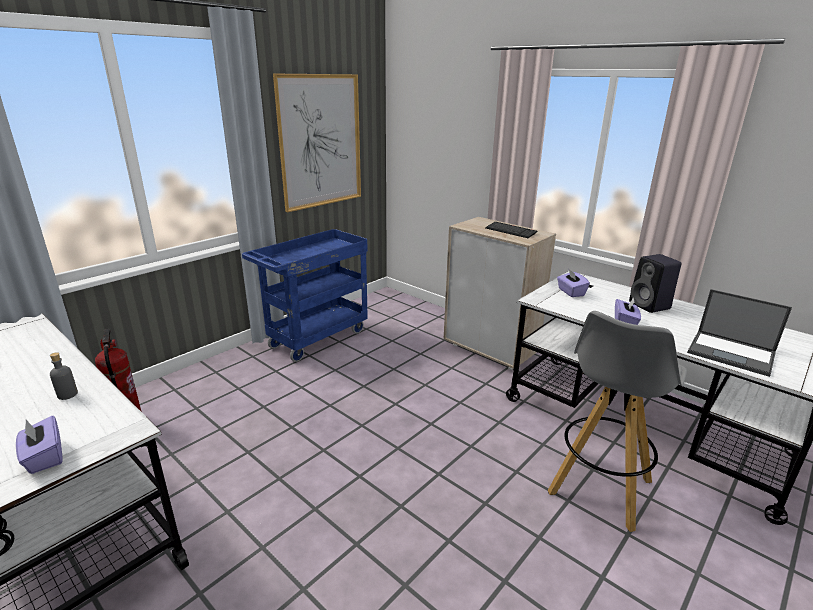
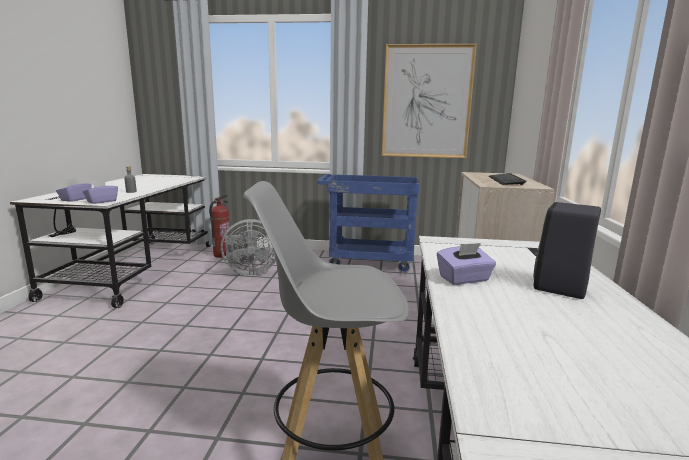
camera: 55 degrees right, 10 degrees down
purple tissue box [557,270,590,297] -> purple tissue box moved to [83,179,118,204]
laptop [687,289,792,377] -> none
none -> grey fan [221,219,276,276]

